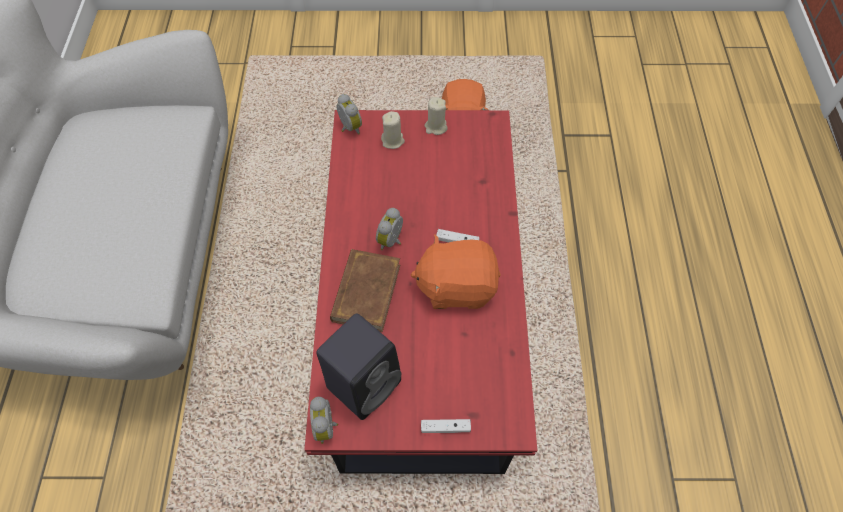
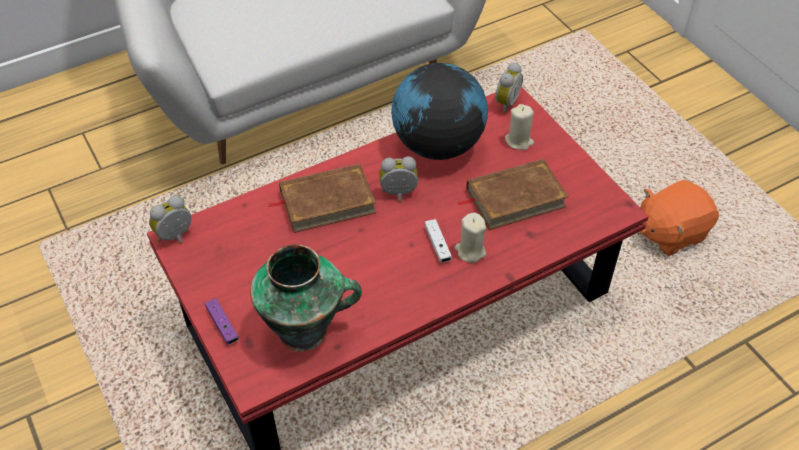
camera: 60 degrees right, 10 degrees down
black speaker [317,313,401,420] -> none
orange plush toy [411,234,501,309] -> none
white game controller [421,419,471,433] -> purple game controller [205,298,239,345]
beige candle [425,97,448,135] -> beige candle moved to [455,213,486,263]
none -> vase [250,244,362,352]
none -> globe [391,63,488,160]
none -> brown book [457,159,568,230]

